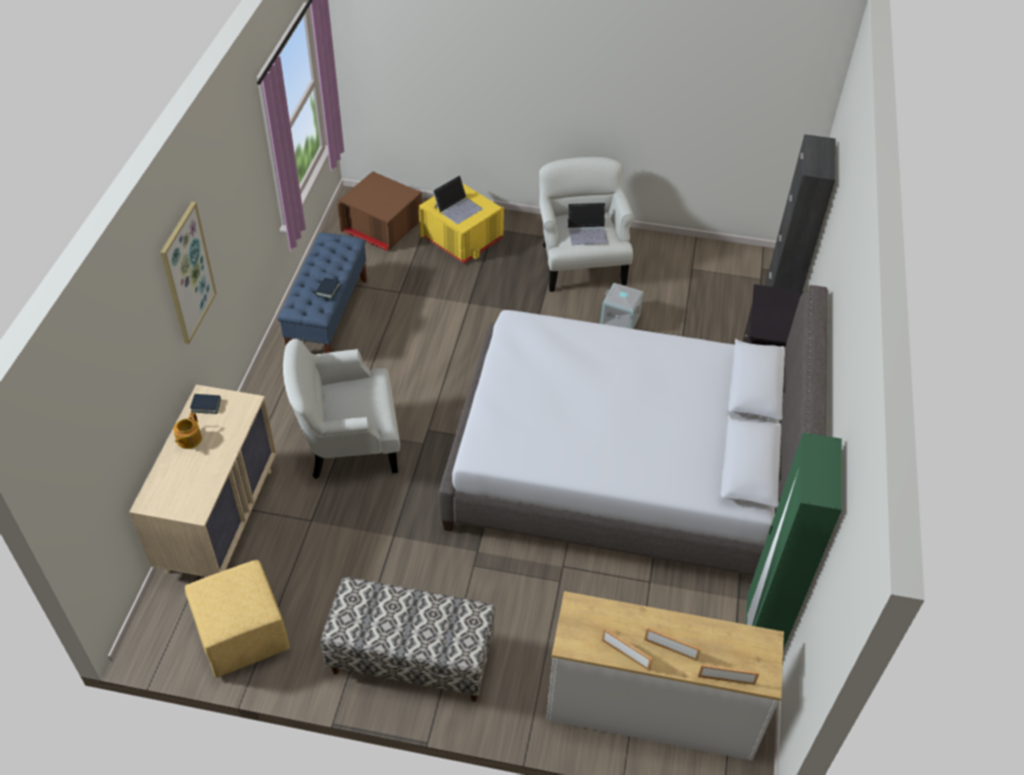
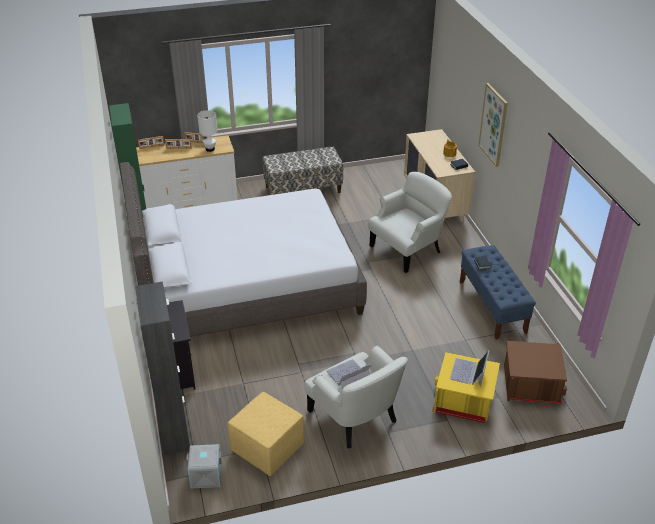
camera: 155 degrees right, 10 degrees down
yellow ottoman [185,560,290,678] -> yellow ottoman moved to [228,392,304,476]
grey storage box [600,283,644,329] -> grey storage box moved to [186,444,222,488]
none -> white table lamp [197,110,218,152]

